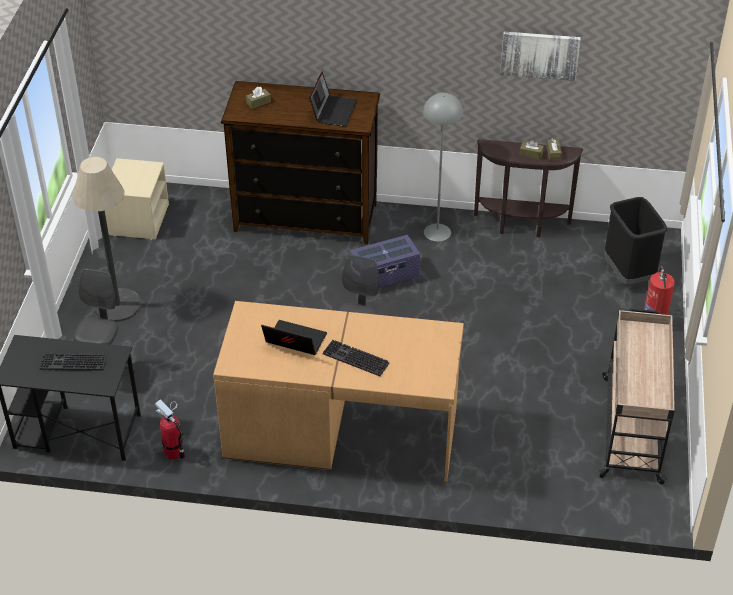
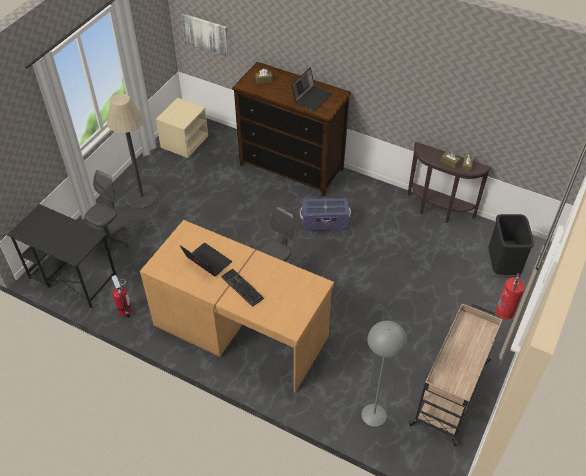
camera: 20 degrees right, 5 degrees up
keyboard [40,353,106,371] -> none
grey floor lamp [423,93,463,242] -> grey floor lamp moved to [361,321,407,427]
picture [500,32,581,81] -> picture moved to [181,14,229,57]

